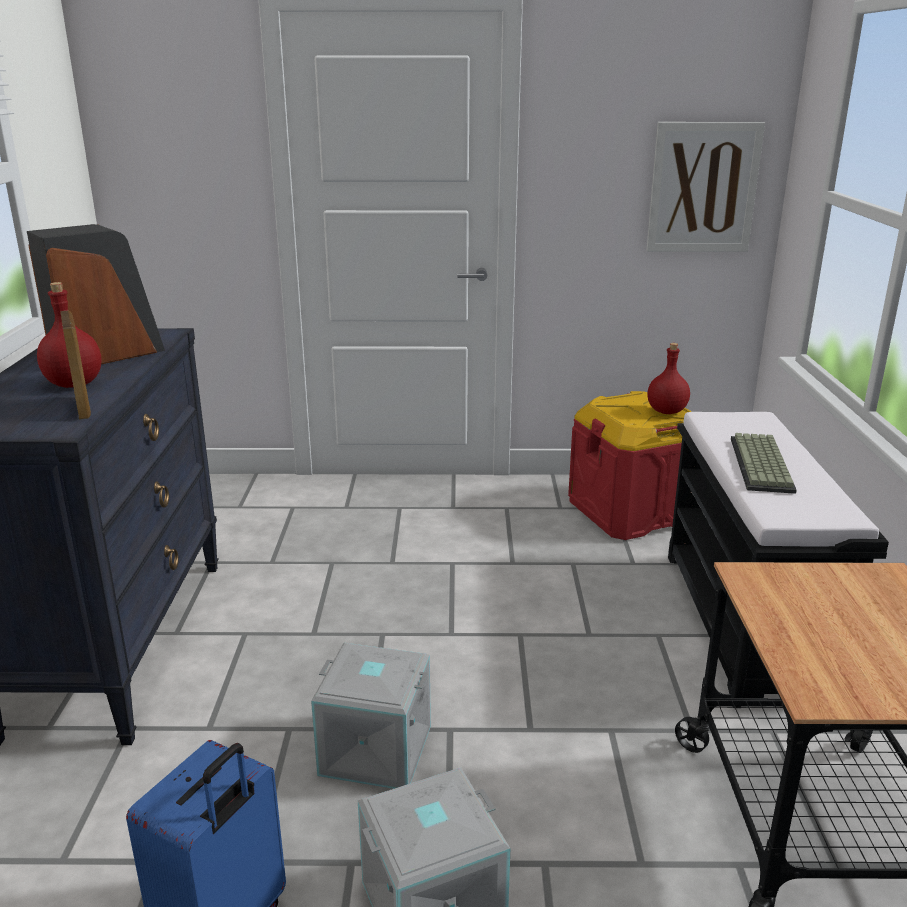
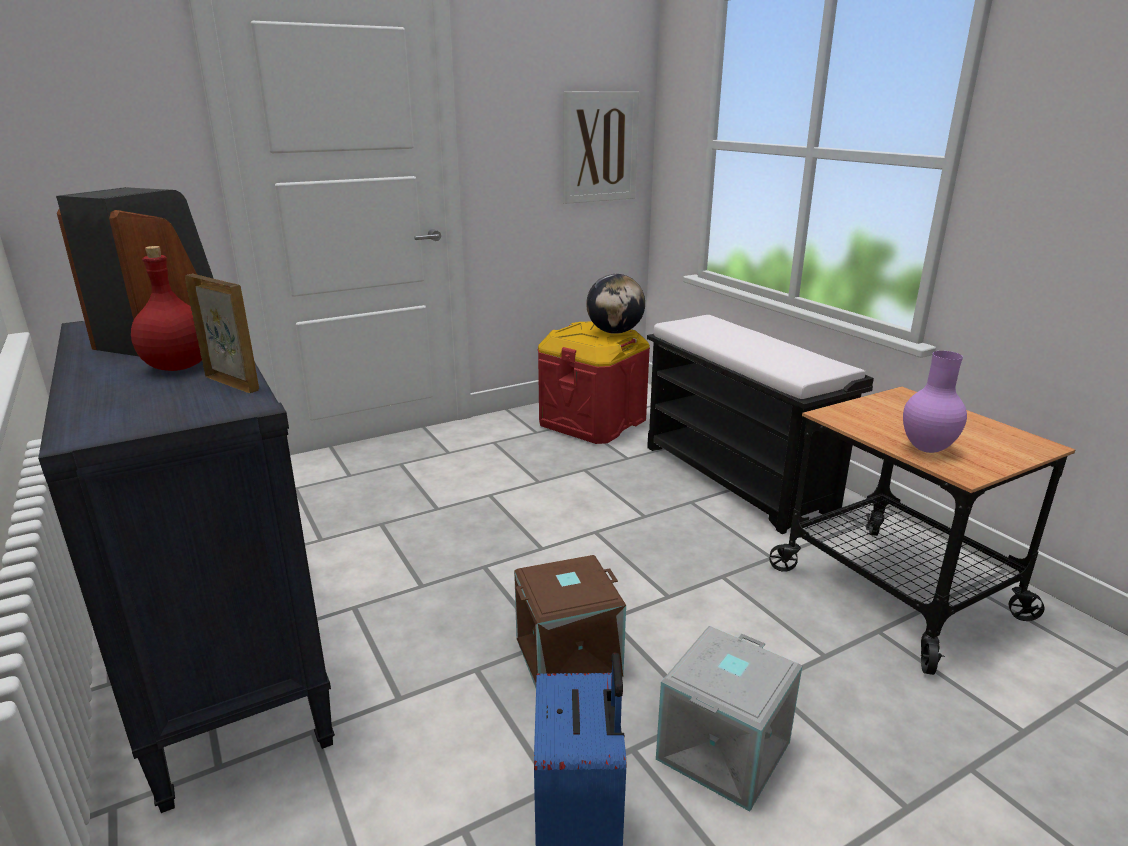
camera: 30 degrees left, 0 degrees up
grey storage box [311,643,431,789] -> brown storage box [514,555,626,688]
red bottle [648,343,690,414] -> globe [586,274,645,334]
keyboard [731,433,797,494] -> none
none -> purple vase [903,351,967,453]

